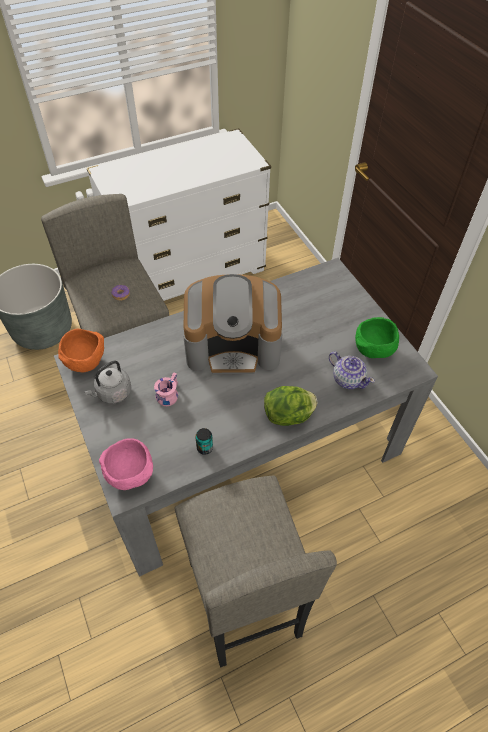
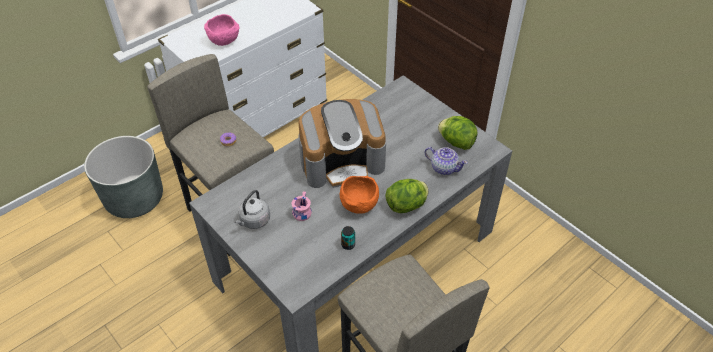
camera: 15 degrees left, 5 degrees down
orange bowl [58,329,104,372] -> orange bowl moved to [340,176,379,214]
pink bowl [99,438,153,490] -> pink bowl moved to [204,14,239,46]
green bowl [355,317,399,358] -> lettuce [438,116,478,150]

